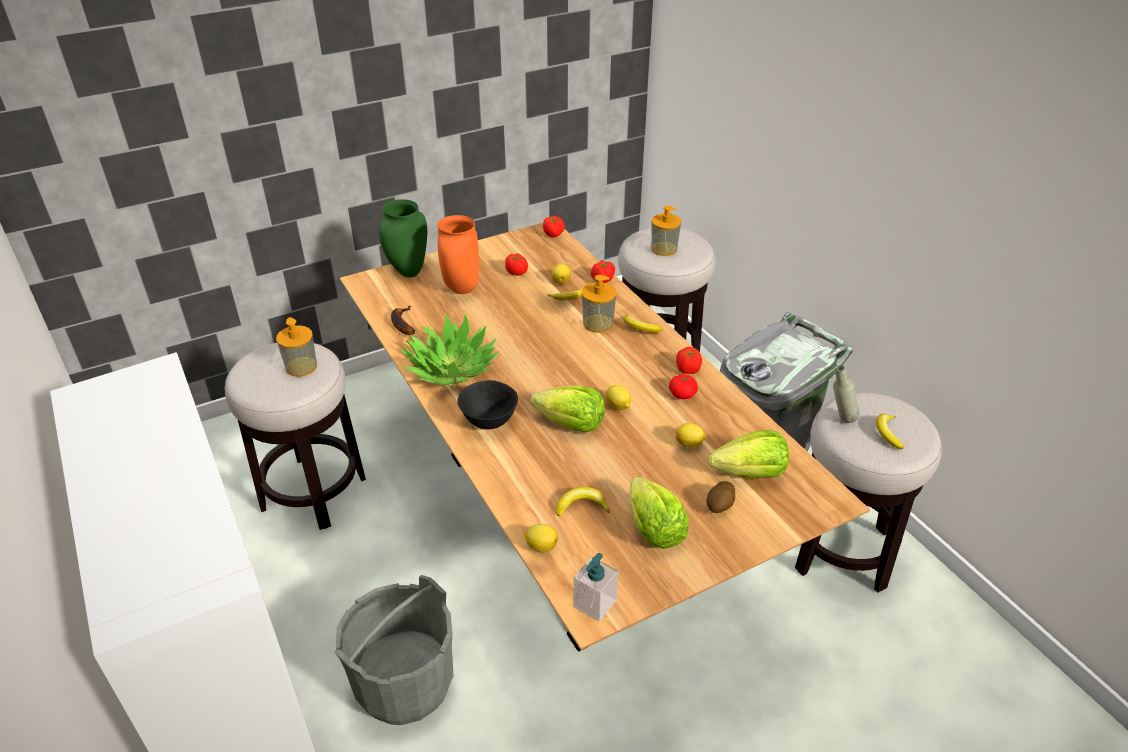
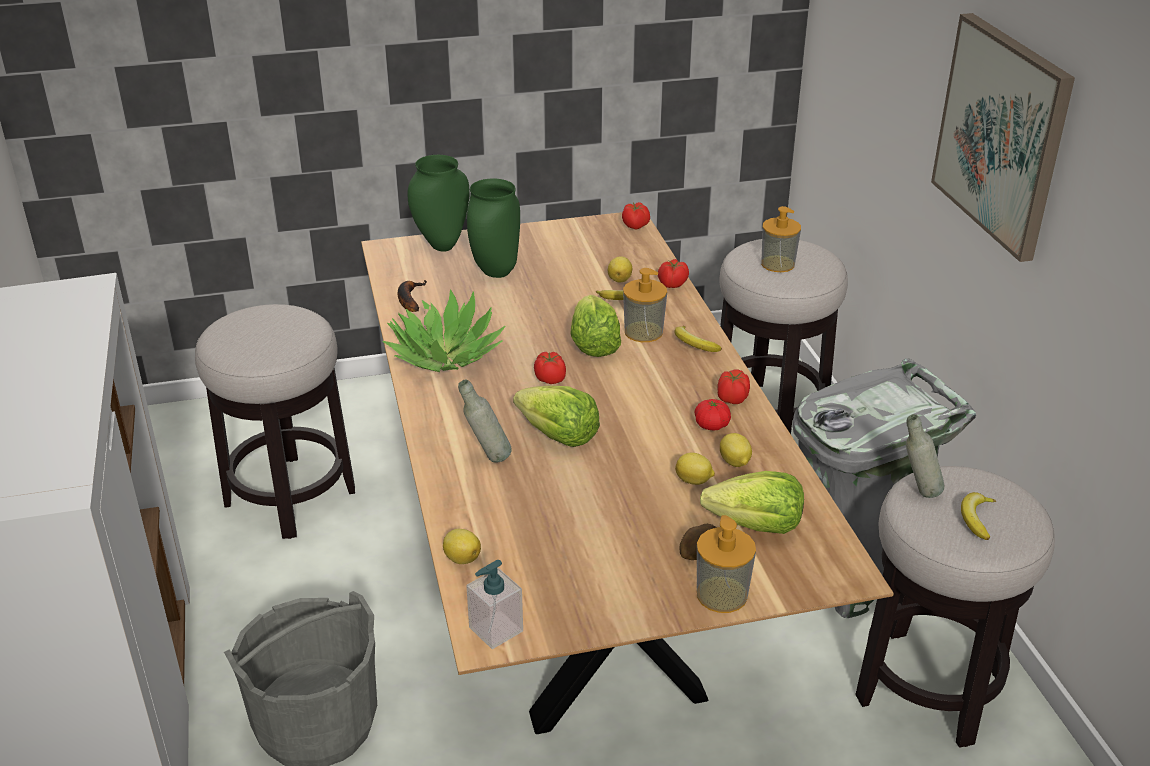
camera: 15 degrees right, 5 degrees down
soap dispenser [276,317,317,377] -> soap dispenser moved to [697,515,756,613]
orange vase [437,215,479,294] -> green vase [467,179,520,278]
black bowl [457,380,518,429] -> none
tomato [505,253,528,276] -> tomato moved to [534,352,566,384]
banana [556,487,610,516] -> none
lemon [606,385,631,410] -> lemon moved to [720,433,752,467]
lettuce [630,477,689,549] -> lettuce moved to [571,295,621,357]
none -> grey bottle [458,379,512,463]
none -> picture [931,13,1075,262]

